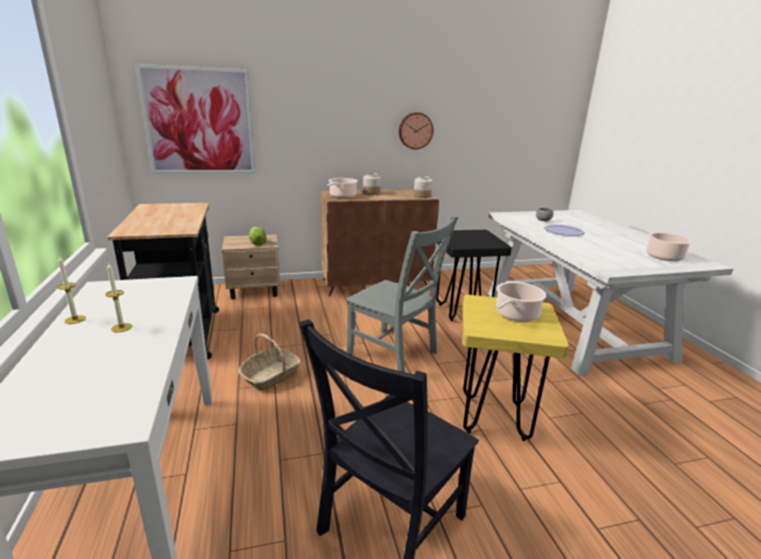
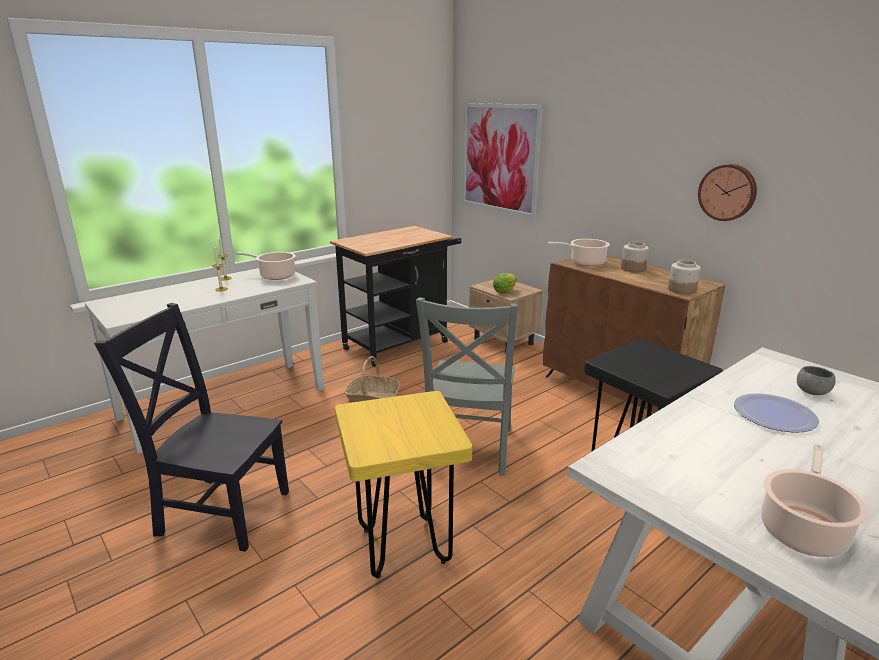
camera: 65 degrees right, 0 degrees up
cooking pot [495,282,547,322] -> cooking pot moved to [236,252,296,280]

